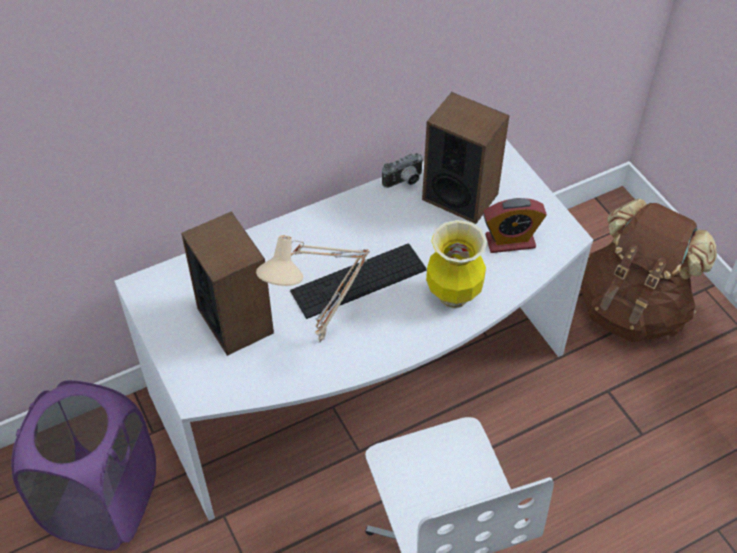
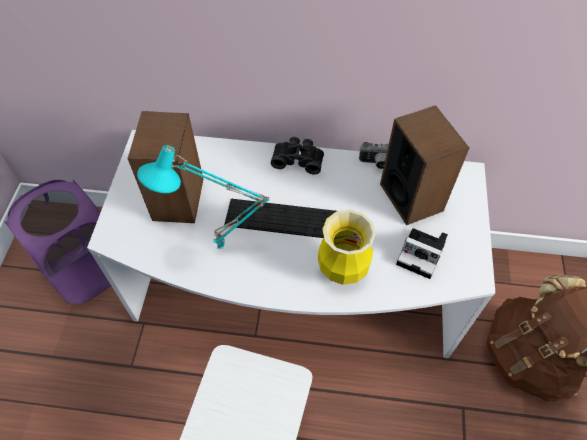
camera: 35 degrees right, 5 degrees up
beige table lamp [256,235,370,343] -> turquoise table lamp [137,145,269,249]
alarm clock [483,198,547,253] -> camera [396,228,448,279]
none -> black binoculars [271,137,324,174]

